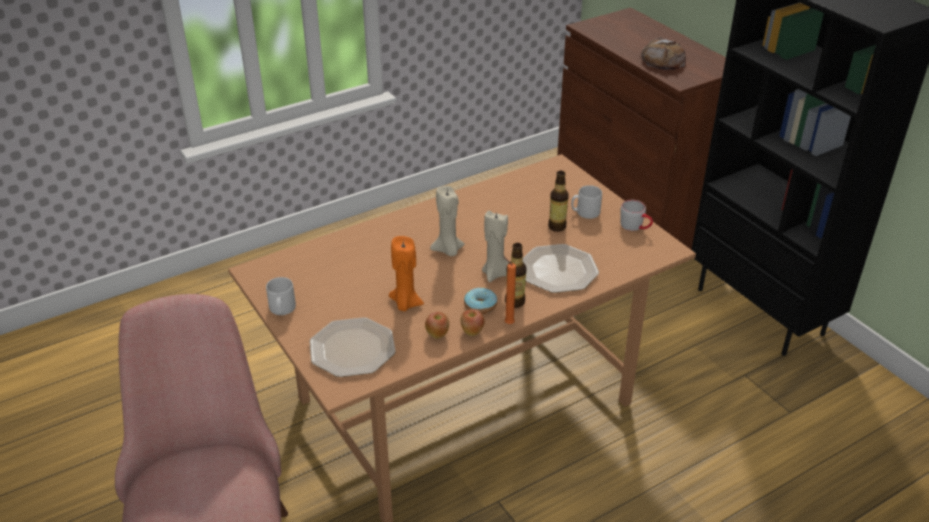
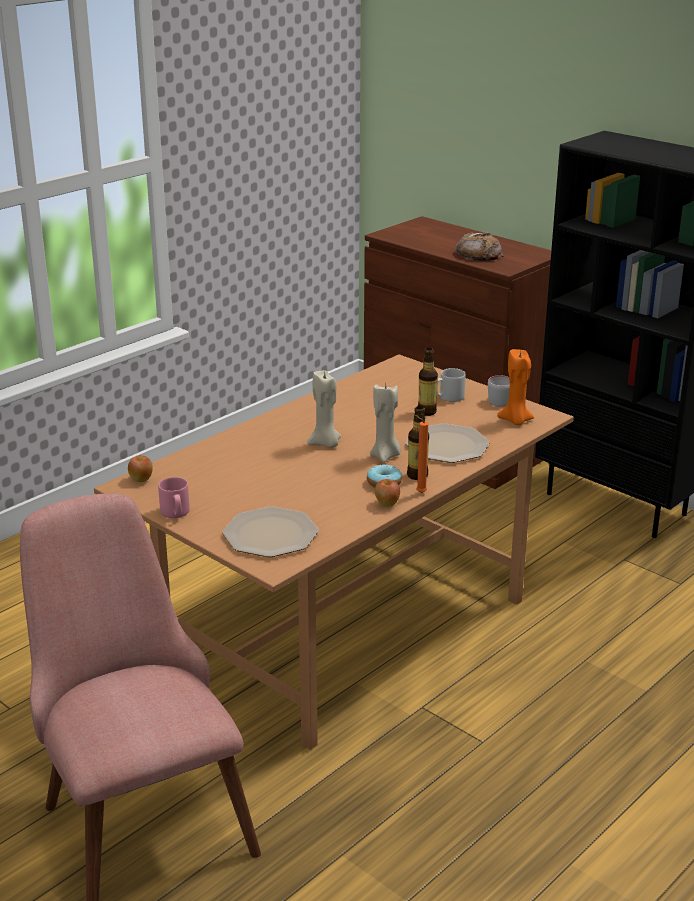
camera: 15 degrees left, 10 degrees down
grey mug [266,277,296,315] -> pink mug [158,477,190,518]
orange candle [389,236,424,311] -> orange candle moved to [497,349,534,425]
apple [425,312,449,339] -> apple moved to [128,455,153,482]

